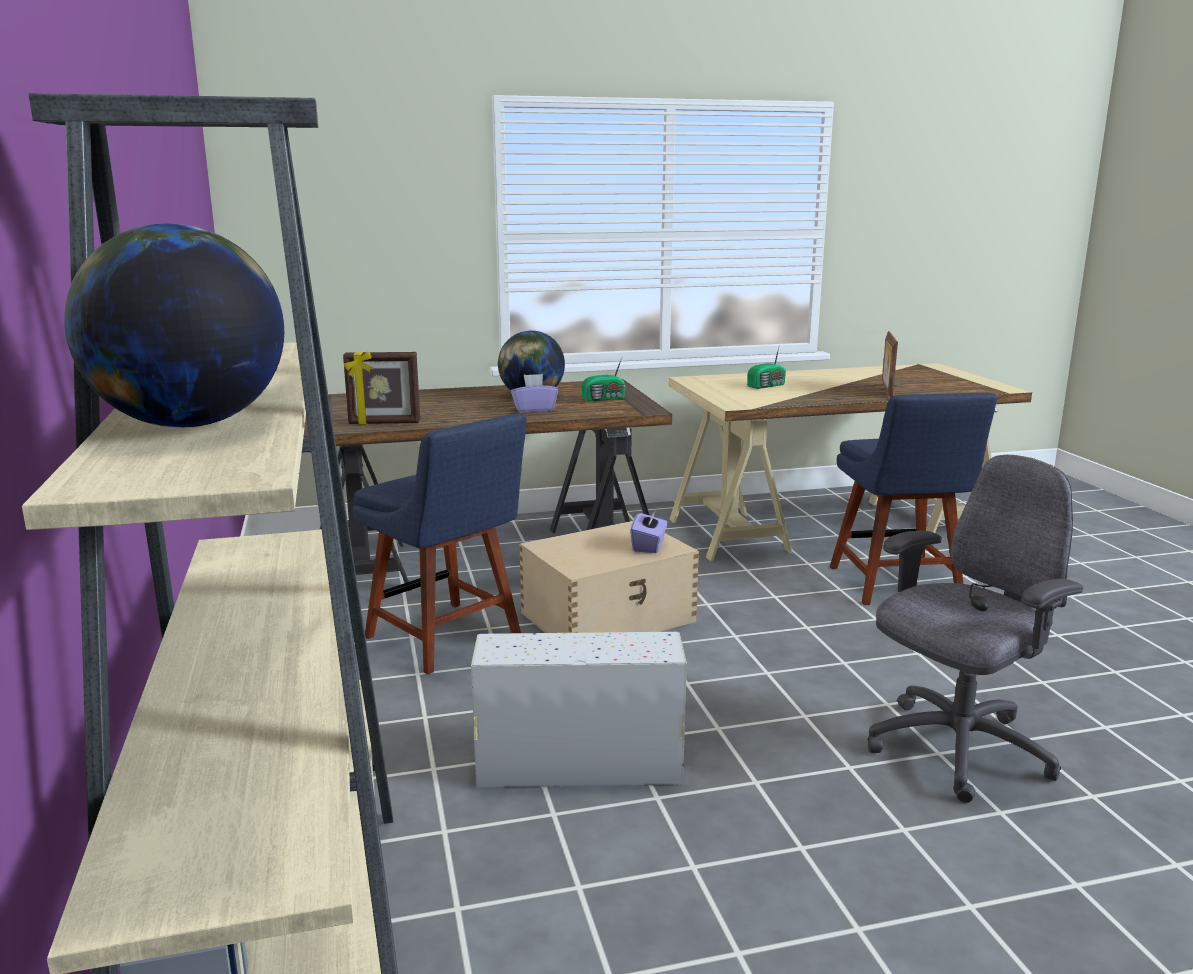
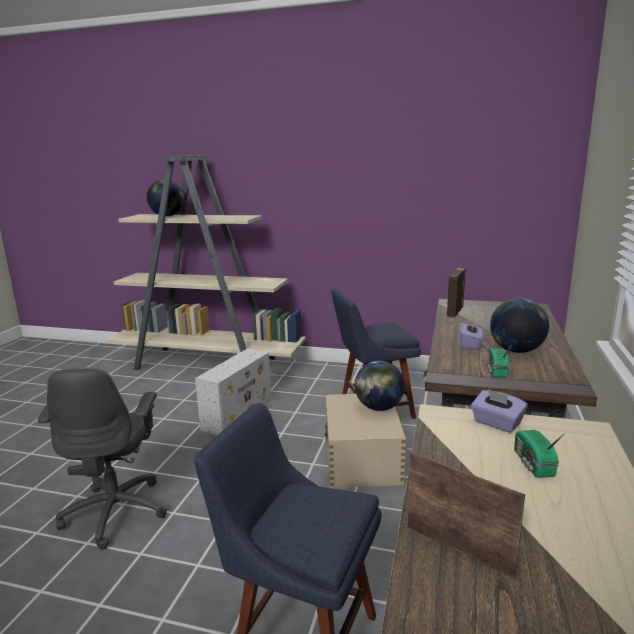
camera: 120 degrees right, 0 degrees up
purple tissue box [630,509,668,553] -> purple tissue box moved to [471,389,527,433]
none -> globe [355,361,405,411]

